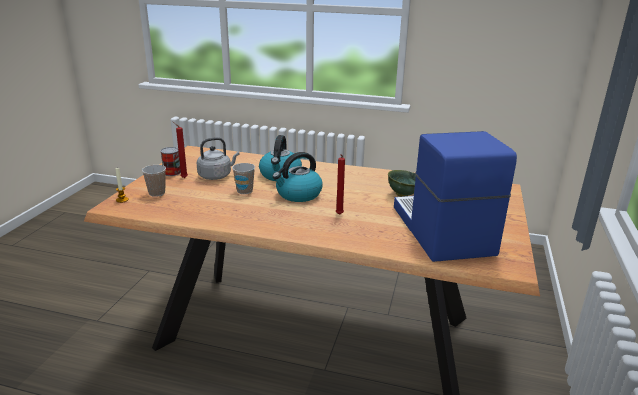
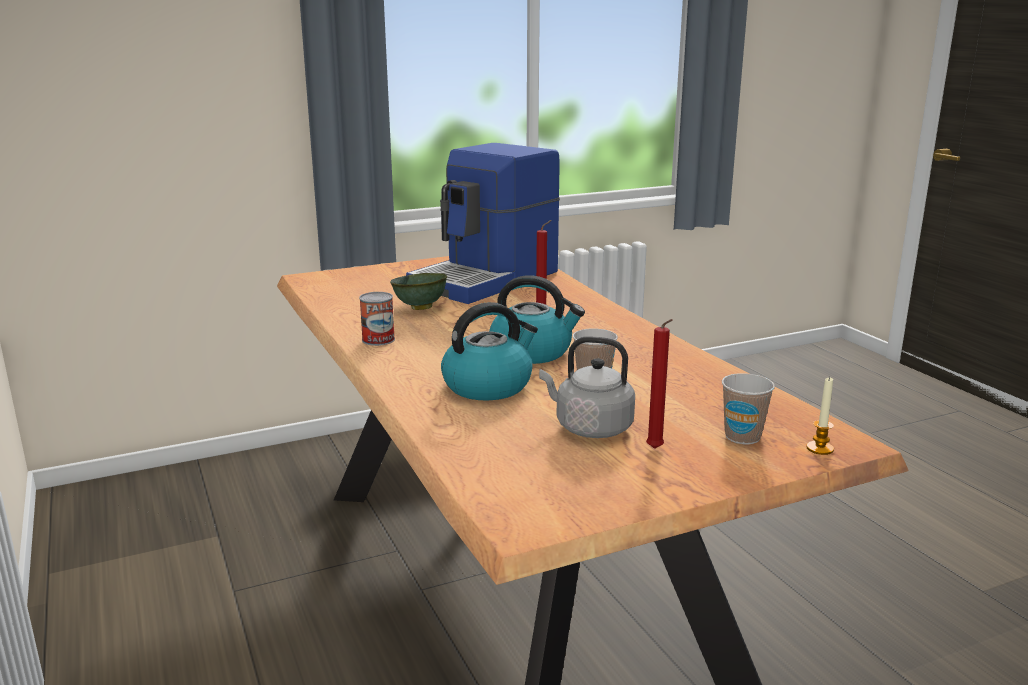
camera: 130 degrees left, 5 degrees down
can [160,147,181,176] -> can moved to [359,292,395,346]

